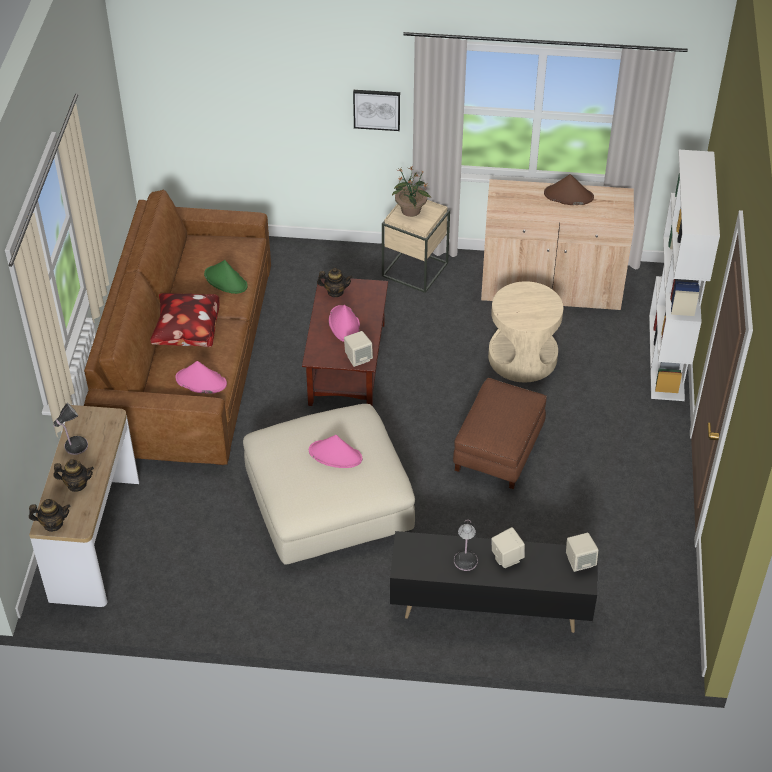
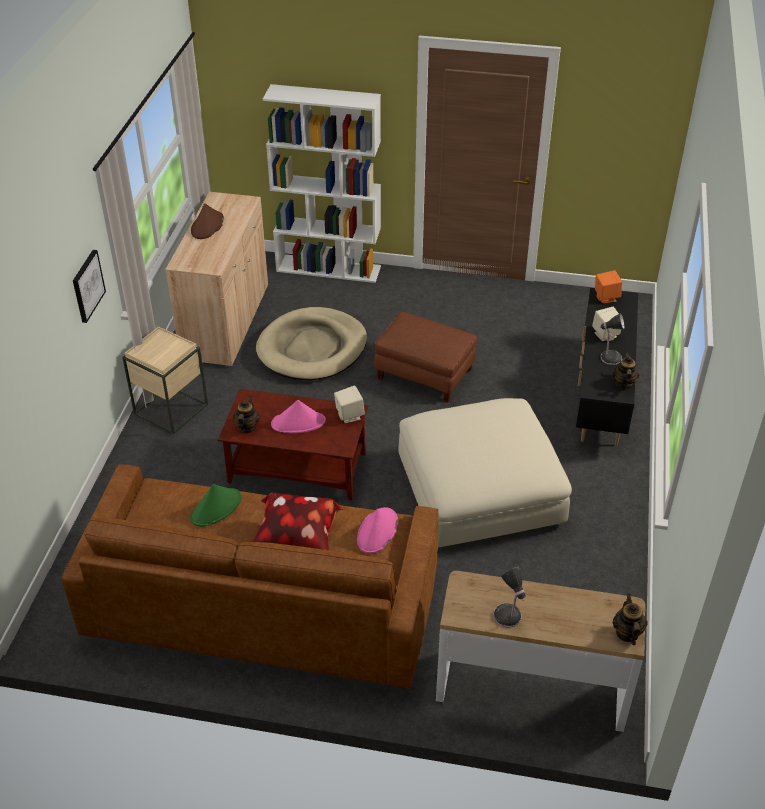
camera: 85 degrees left, 5 degrees down
teapot [53,459,94,492] -> teapot moved to [613,353,640,389]
pink hat [309,435,362,468] -> none
potted plant [392,167,431,217] -> none
beige side table [488,281,563,382] -> beige dog bed [256,307,367,380]
beige speaker [566,533,599,572] -> orange speaker [595,270,622,303]

